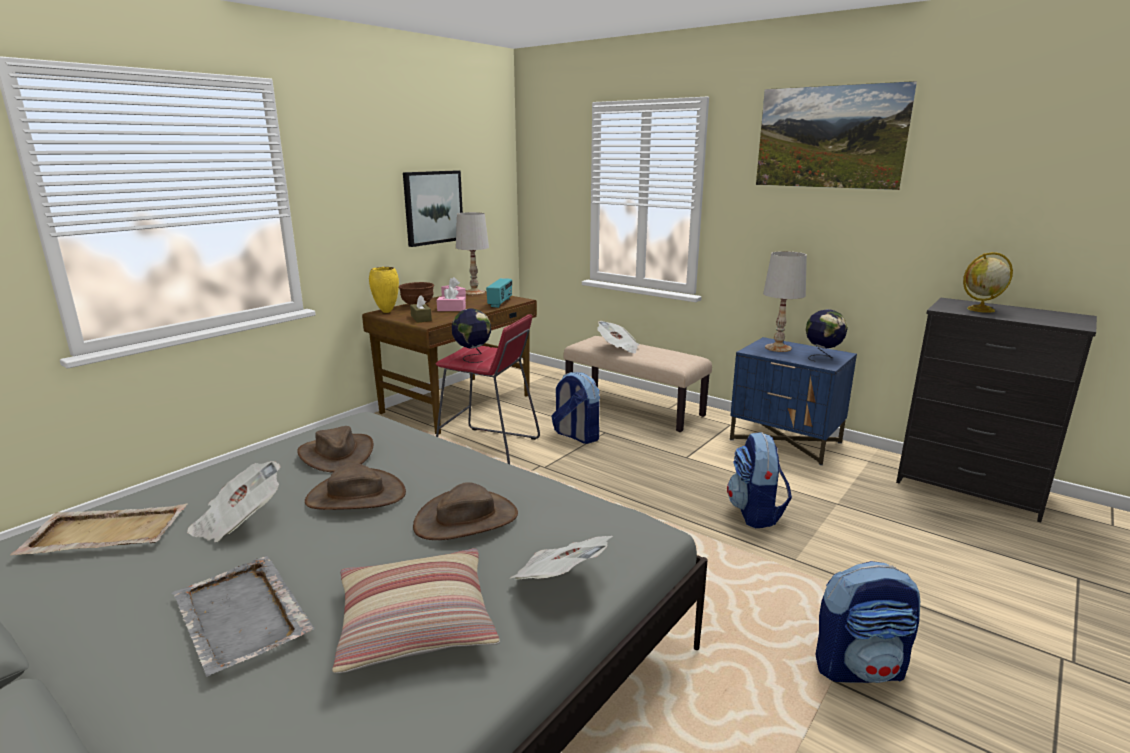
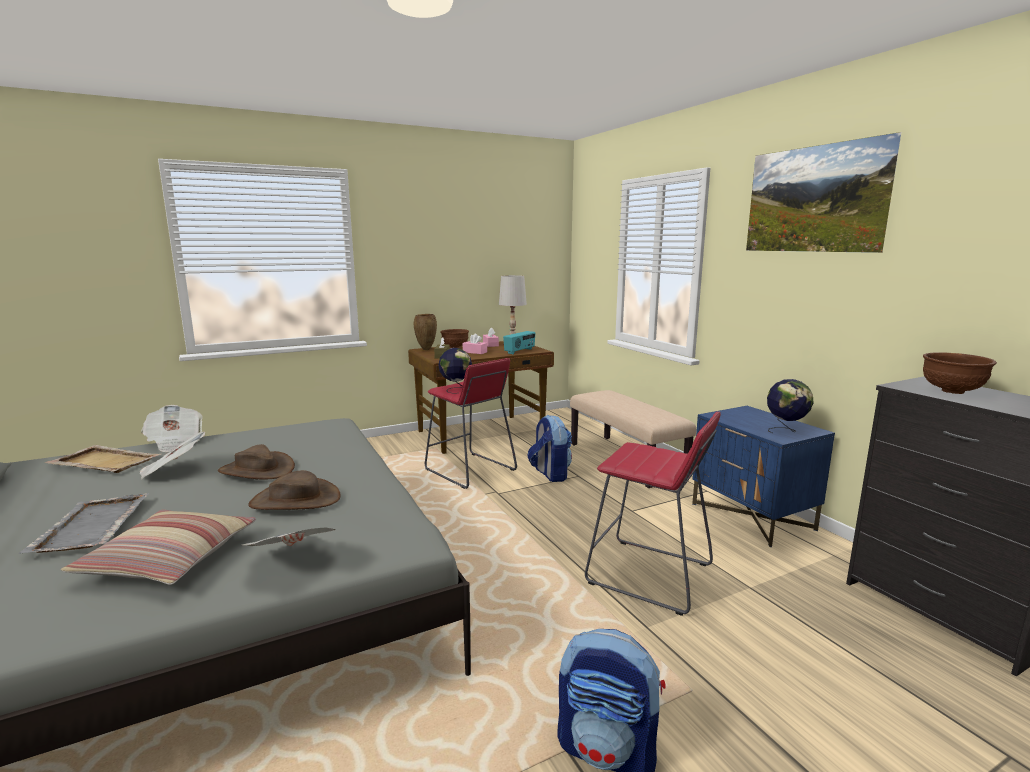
camera: 25 degrees right, 5 degrees down
brown hat [297,426,374,473] -> none
yellow vase [369,267,399,313] -> brown vase [414,314,437,350]
picture [403,170,463,247] -> none
newspaper [597,321,639,354] -> newspaper moved to [141,405,203,452]
backpack [727,432,792,528] -> red stool [585,412,721,616]
white table lamp [763,251,807,352] -> none
globe [963,252,1013,313] -> brown bowl [923,353,997,394]

